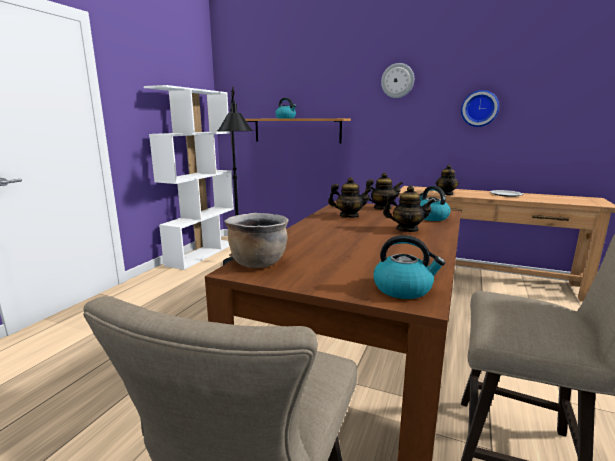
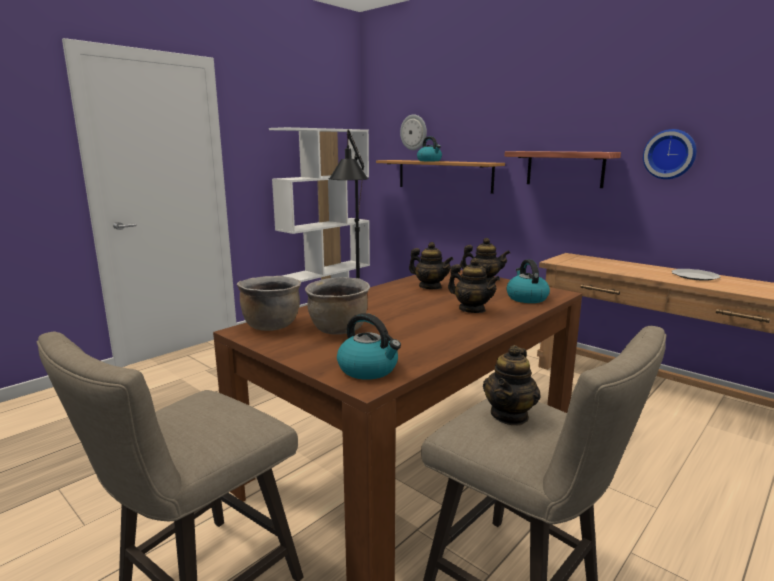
camera: 20 degrees right, 0 degrees up
wall clock [381,63,414,98] -> wall clock moved to [400,114,427,150]
teapot [436,165,459,195] -> teapot moved to [483,345,541,425]
none -> brown cooking pot [305,277,370,335]
none -> shelf [504,151,621,188]

